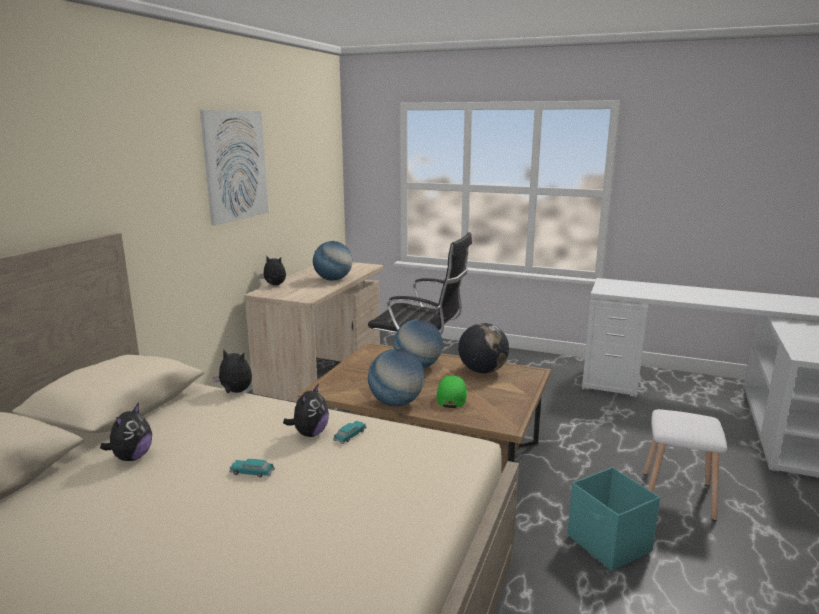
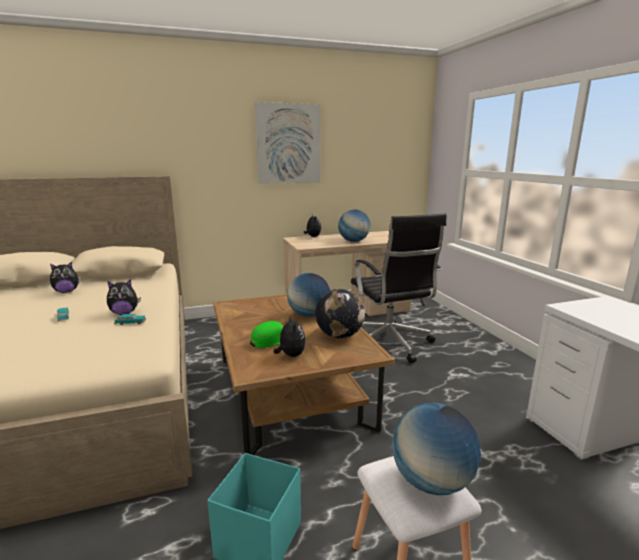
camera: 50 degrees right, 0 degrees up
plush toy [213,349,252,393] -> plush toy moved to [273,315,306,357]
globe [368,349,425,406] -> globe moved to [392,403,481,495]

